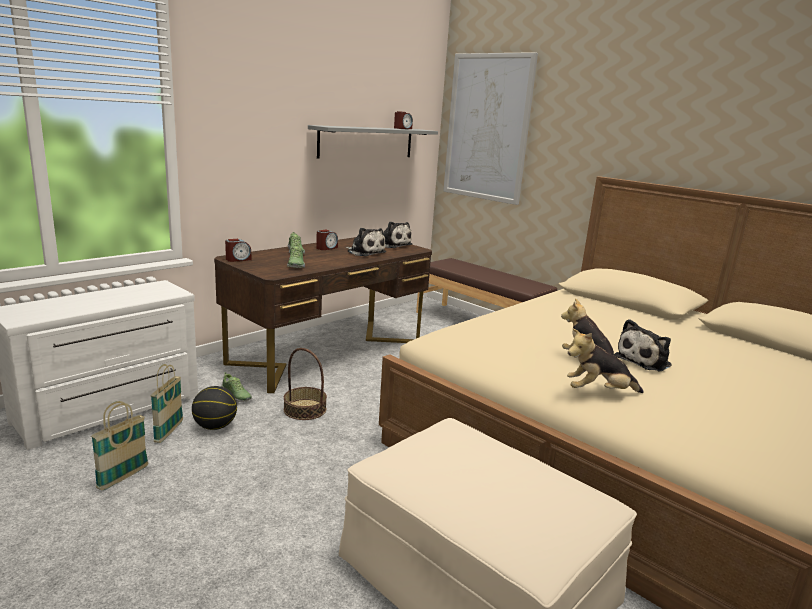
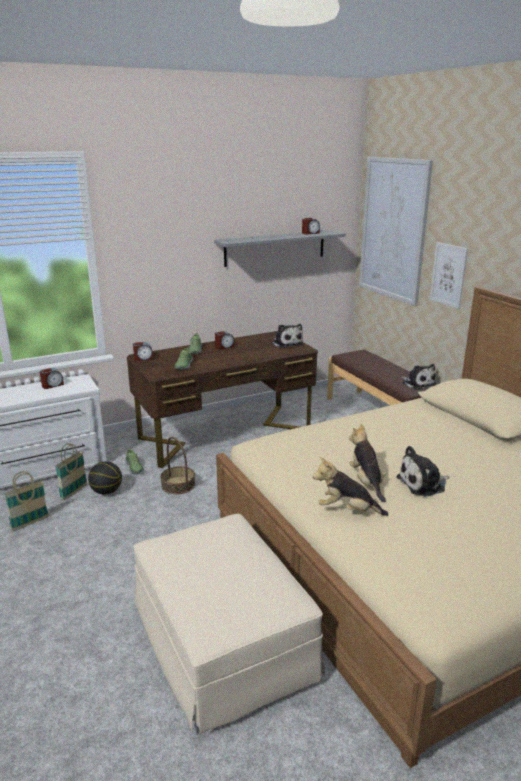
camera: 20 degrees right, 5 degrees up
plush toy [345,228,386,257] -> plush toy moved to [401,364,436,390]
none -> alarm clock [40,368,64,389]
none -> picture [430,242,468,309]

